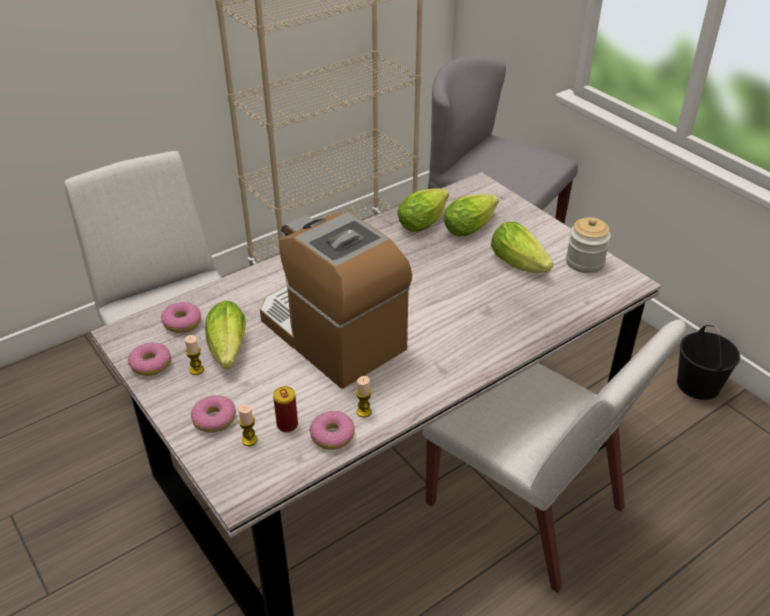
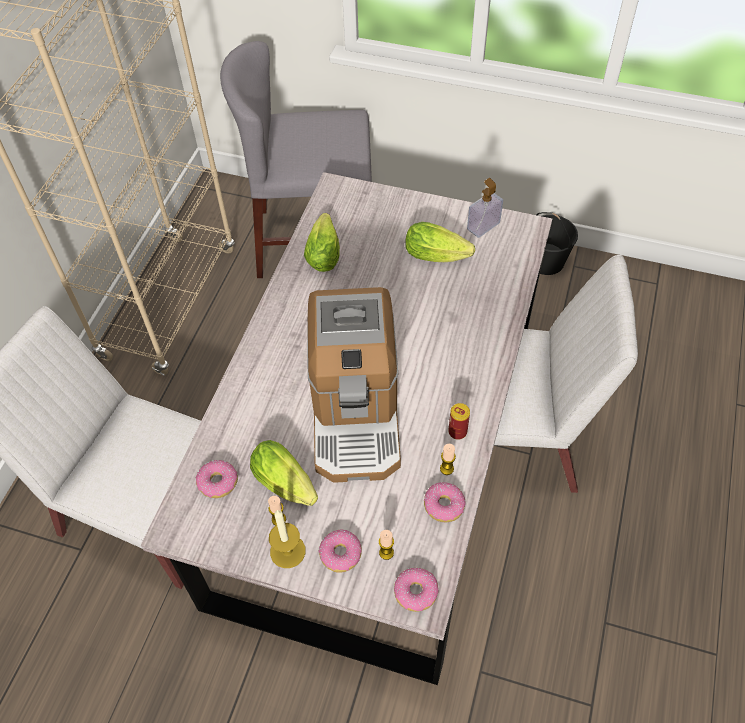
camera: 35 degrees left, 15 degrees up
donut [128,342,171,376] -> donut moved to [394,567,439,612]
coffee machine [260,212,412,389] -> coffee machine turned 105 degrees counterclockwise [307,287,401,483]
can [273,386,298,432] -> can moved to [448,403,470,440]
lettuce [444,194,499,236] -> none
jar [566,217,611,273] -> soap dispenser [467,178,503,238]
none -> candle [269,510,305,568]

